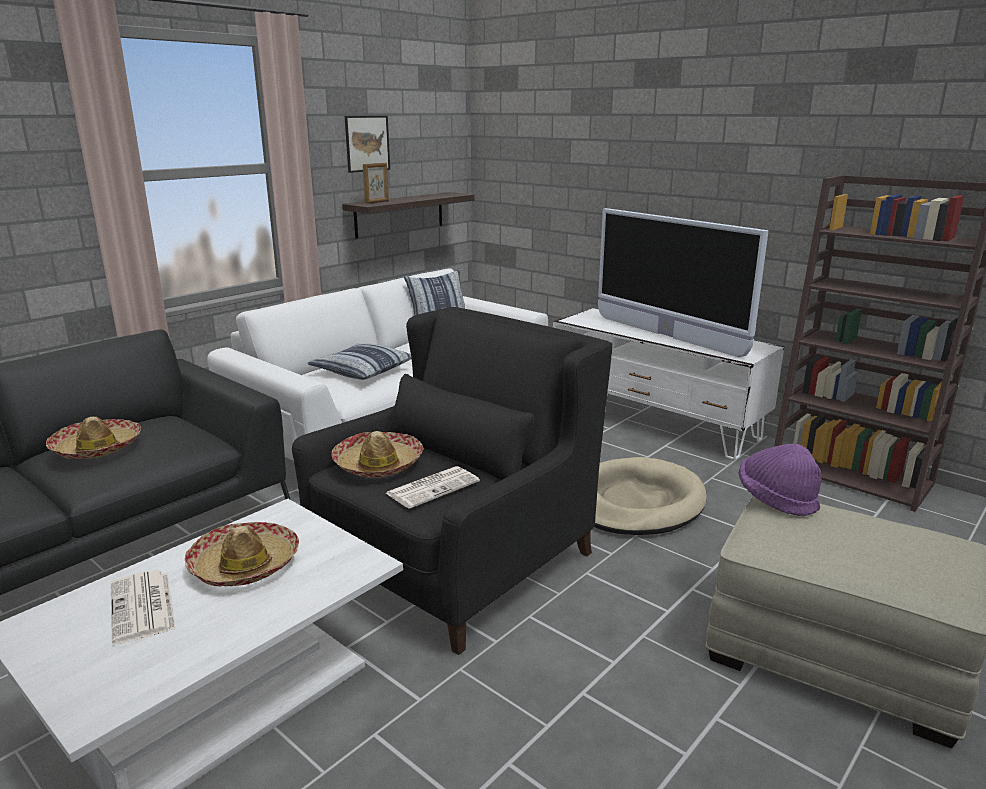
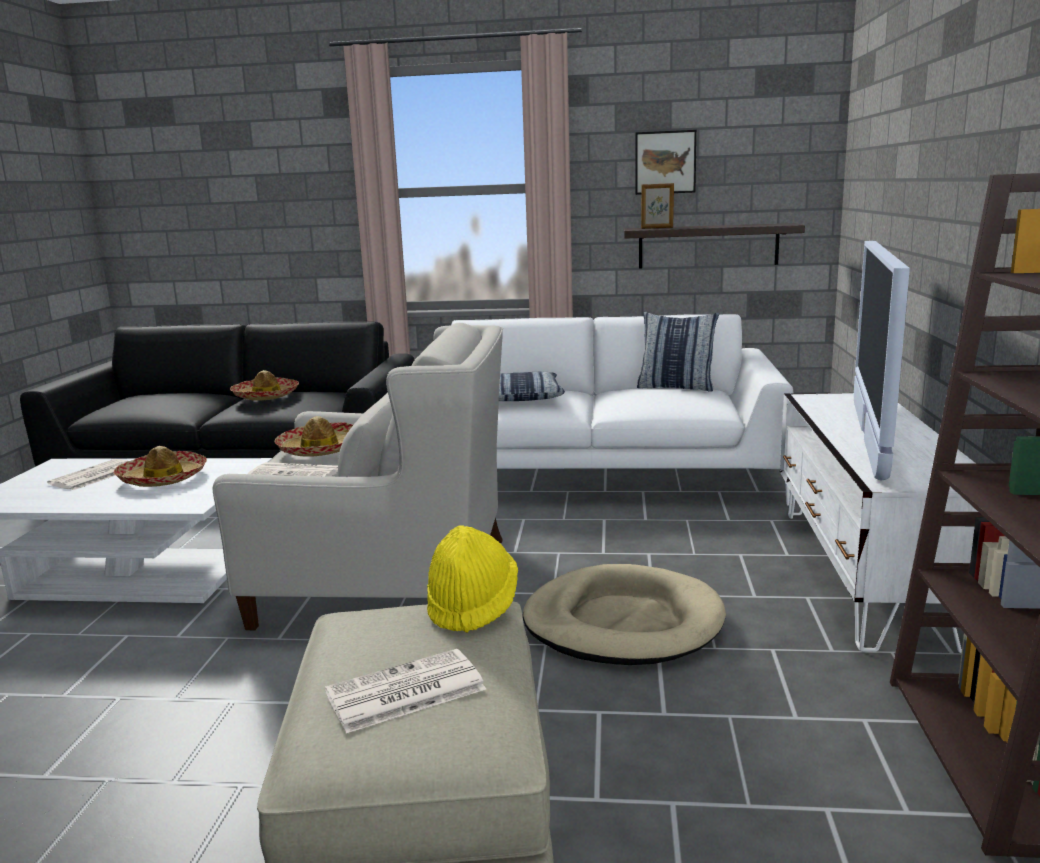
camera: 55 degrees right, 5 degrees down
black armchair [292,307,612,655] -> white armchair [213,323,503,630]
purple hat [738,443,822,516] -> yellow hat [427,525,518,633]
none -> newspaper [325,649,486,733]

